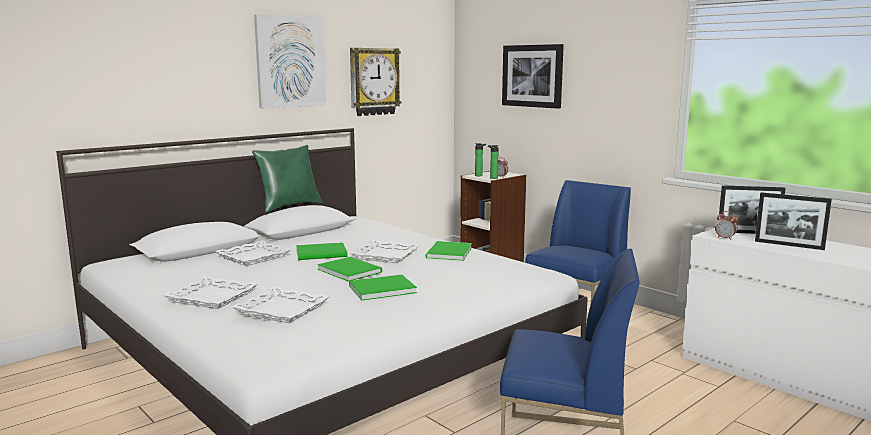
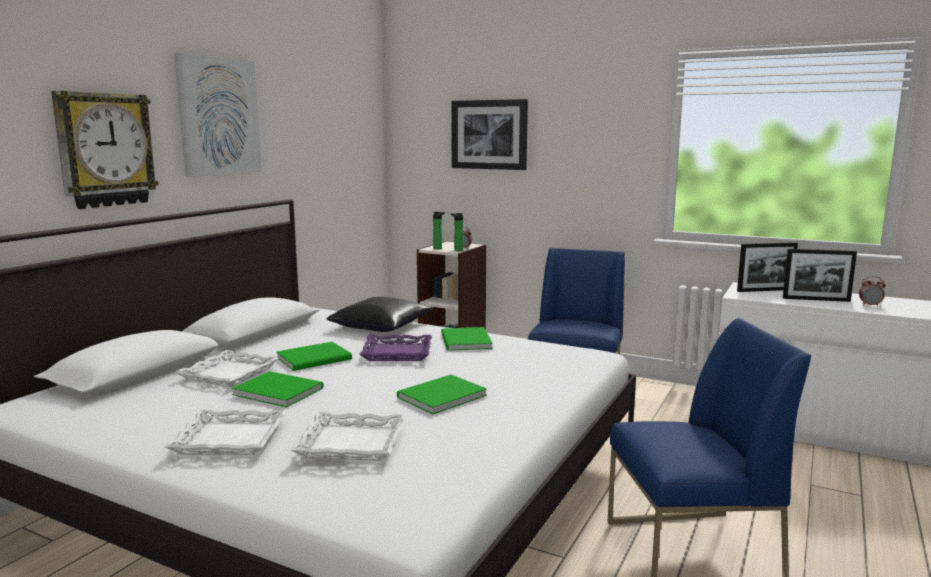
camera: 20 degrees left, 0 degrees up
green pillow [252,145,323,213] -> none
green book [317,257,382,282] -> green book moved to [231,371,324,407]
wall clock [350,48,401,116] -> wall clock moved to [51,91,159,209]
white tray [350,240,420,263] -> purple tray [359,335,432,361]
alarm clock [715,211,738,240] -> alarm clock moved to [859,276,886,307]
none -> black pillow [326,297,434,332]

